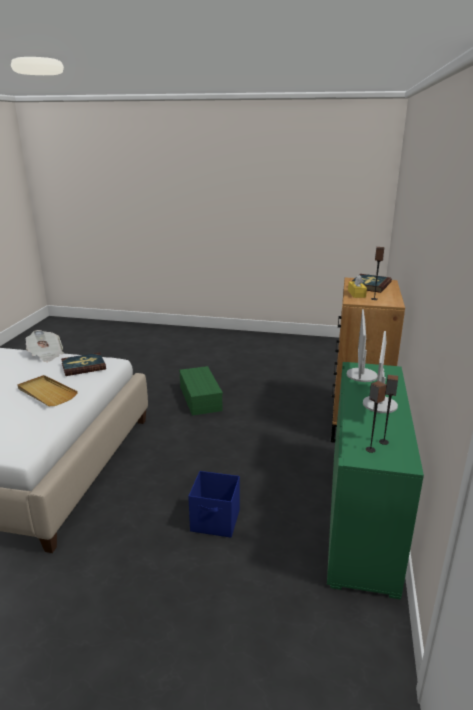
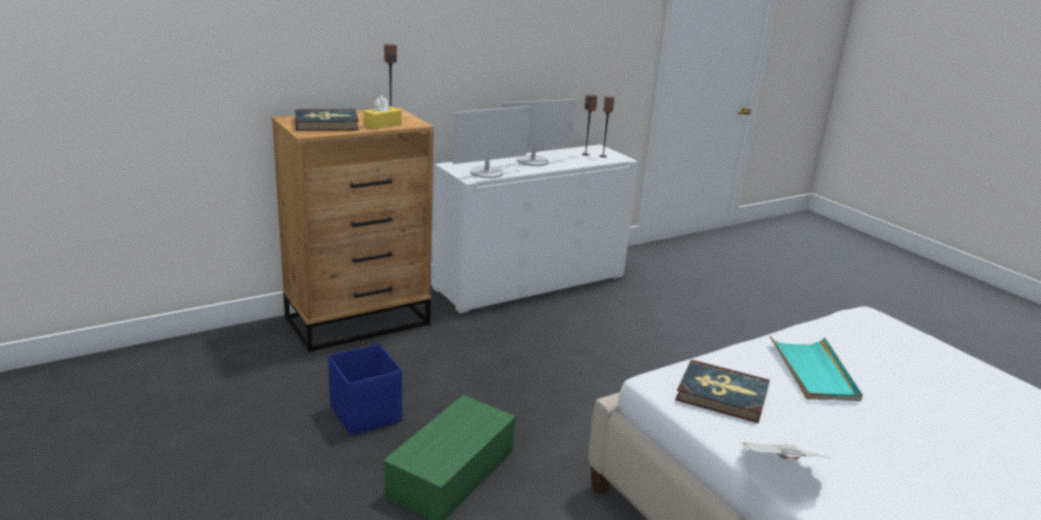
camera: 135 degrees left, 0 degrees up
beige tray [17,375,78,406] -> turquoise tray [770,336,863,401]
blue storage box [188,471,240,538] -> blue storage box moved to [328,344,402,436]
green cabinet [327,362,424,600] -> white cabinet [432,144,638,313]

